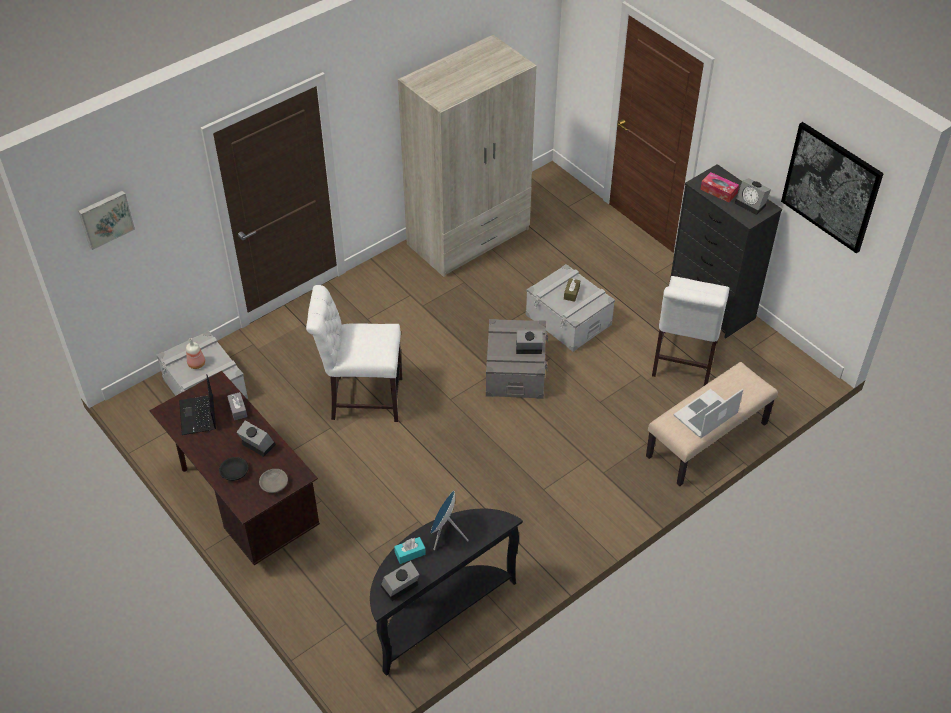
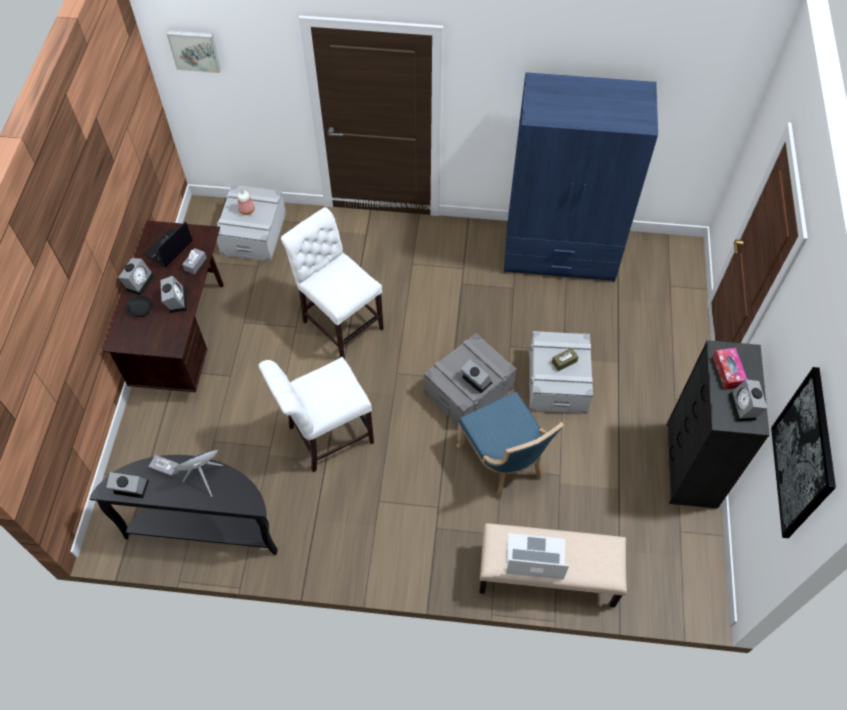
camera: 45 degrees right, 10 degrees up
grey bowl [259,469,288,493] -> none
turquoise tissue box [394,537,426,564] -> grey tissue box [148,455,180,480]
beige wardrobe [398,35,536,277] -> blue wardrobe [504,72,658,282]
white chair [652,276,730,386] -> white chair moved to [259,357,374,472]
none -> alarm clock [118,258,154,295]
none -> blue chair [456,392,564,499]

